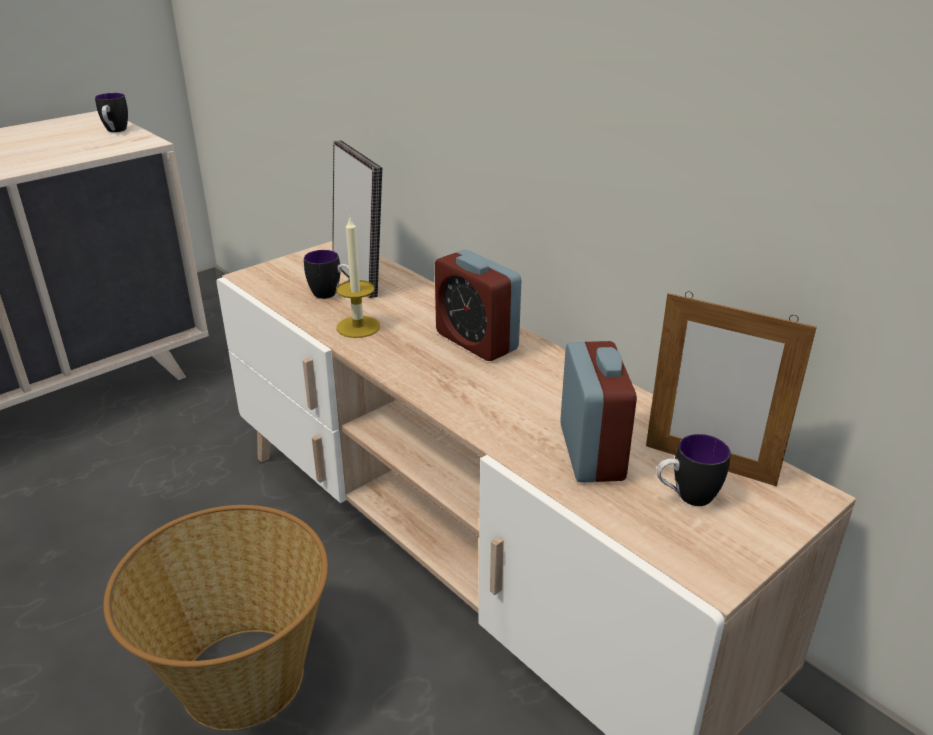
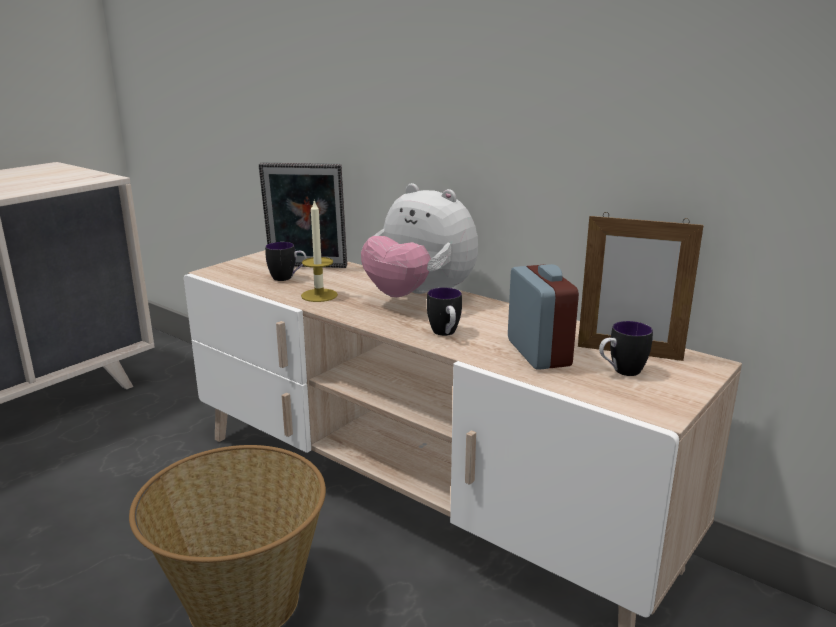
camera: 10 degrees left, 10 degrees down
mug [95,93,128,132] -> mug moved to [427,287,462,336]
picture frame [332,141,382,298] -> picture frame turned 135 degrees clockwise [259,163,347,268]
alarm clock [435,250,521,361] -> plush toy [361,183,478,297]

